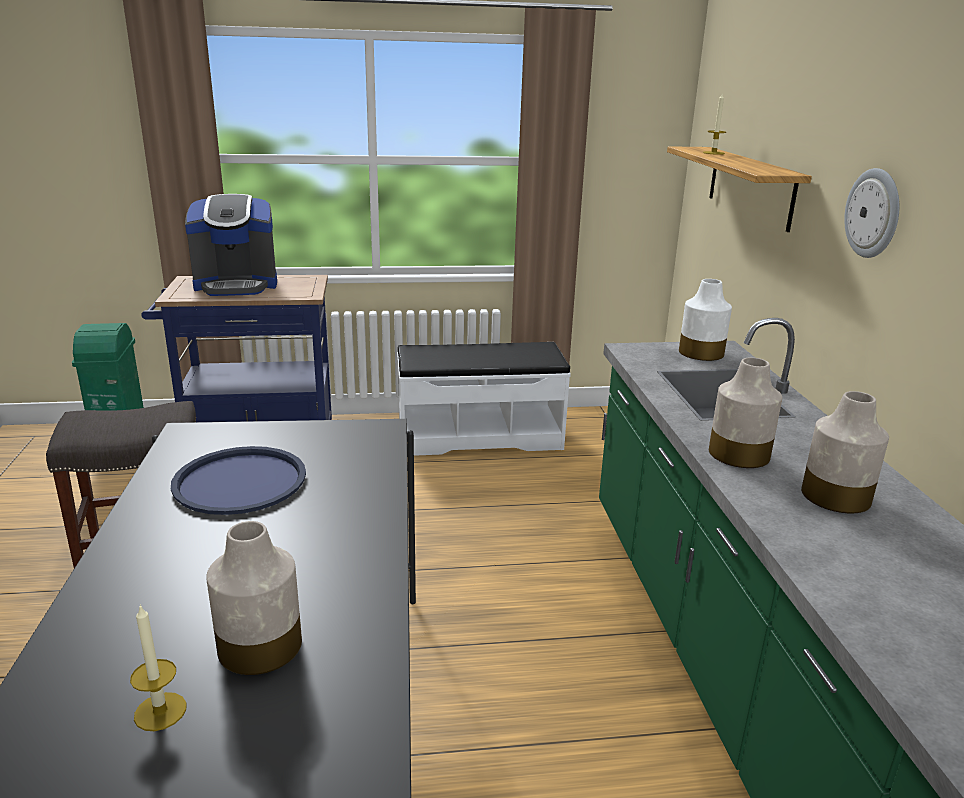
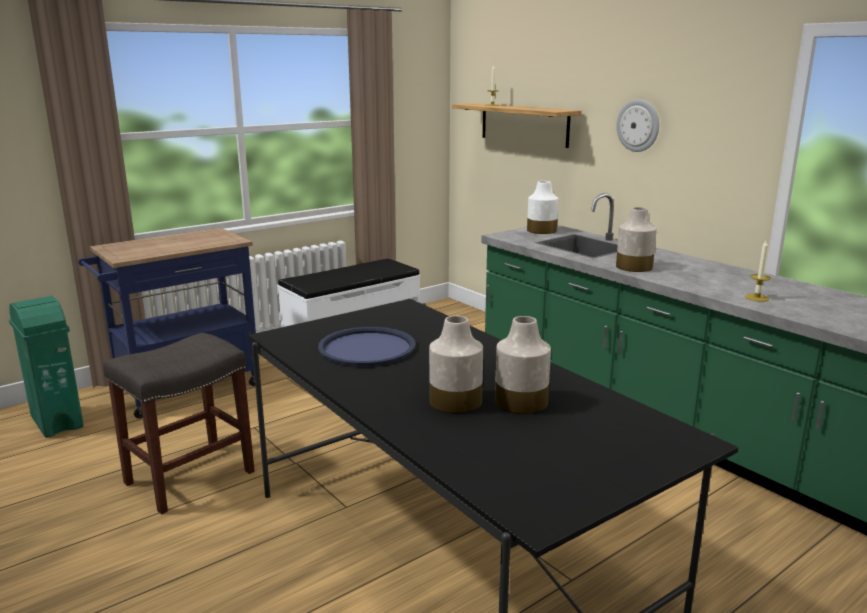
camera: 30 degrees left, 5 degrees down
candle [130,604,186,731] -> candle moved to [745,241,771,302]
coffee machine [185,194,277,296] -> none
beige vase [801,391,889,513] -> beige vase moved to [429,316,483,414]

